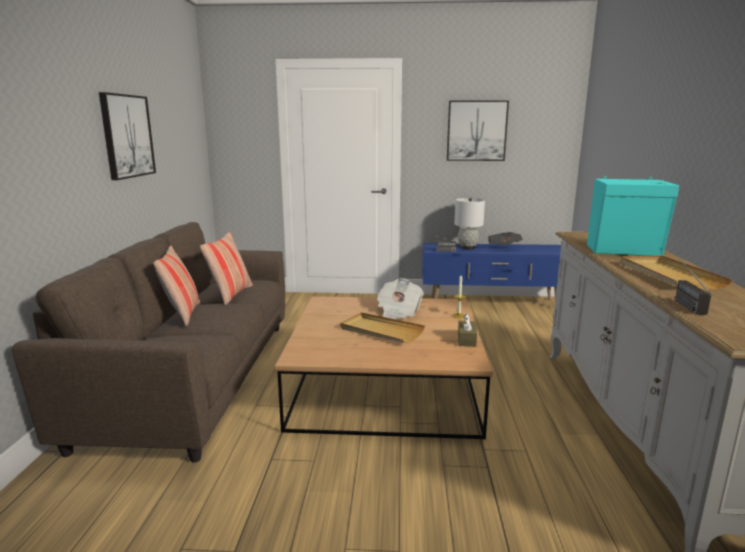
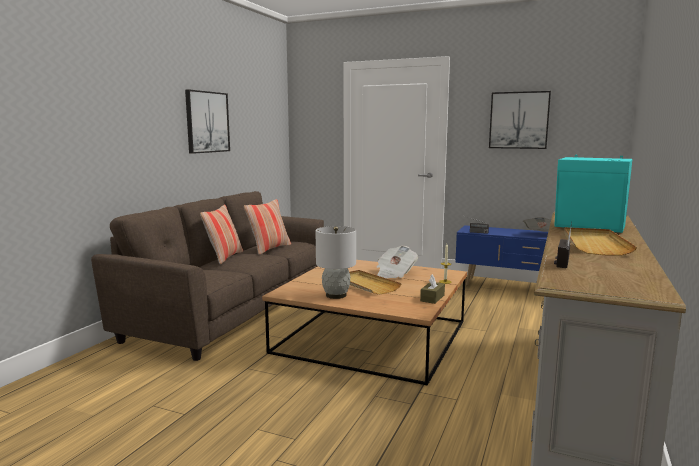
camera: 20 degrees right, 5 degrees down
white table lamp [454,197,485,249] -> white table lamp moved to [316,226,356,299]

